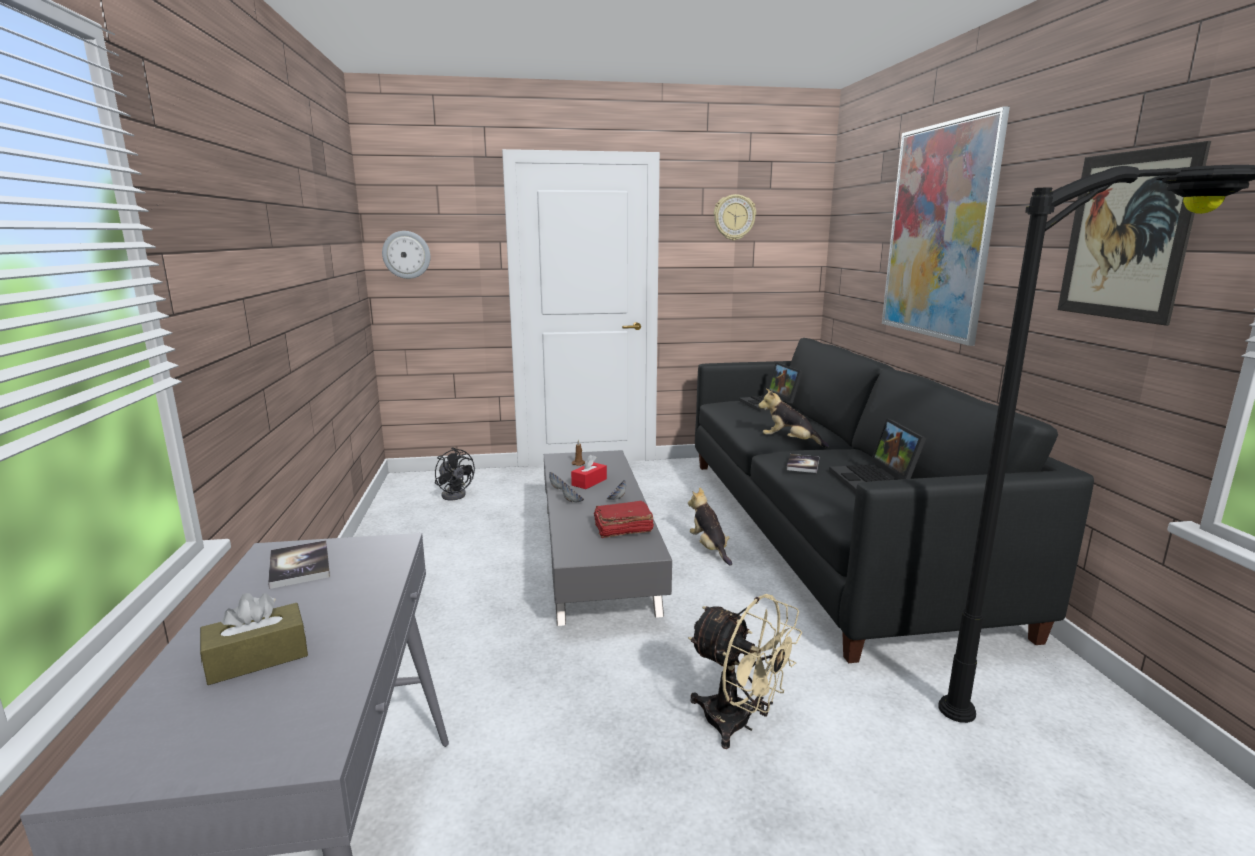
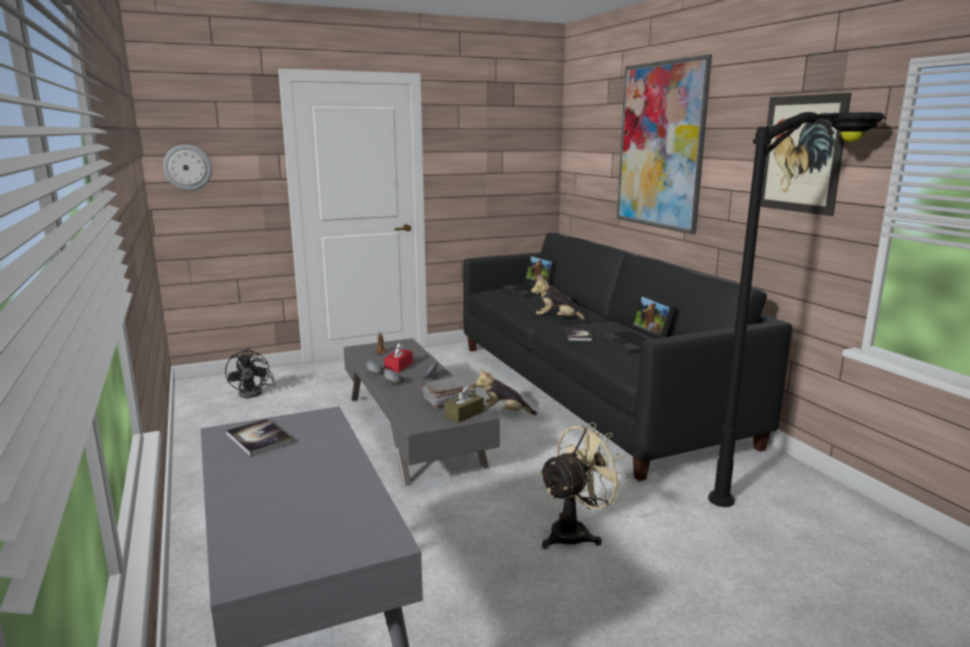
camera: 15 degrees left, 0 degrees up
brown tissue box [200,593,308,685] -> brown tissue box moved to [445,386,484,423]
black fan [435,447,475,500] -> black fan turned 45 degrees clockwise [225,349,276,398]
red book [594,501,654,538] -> grey book [422,375,476,408]
plush toy [688,487,732,566] -> plush toy turned 45 degrees counterclockwise [475,369,537,415]
beige fan [688,594,802,749] -> beige fan turned 60 degrees counterclockwise [538,422,630,549]
wall clock [714,194,756,241] -> none

